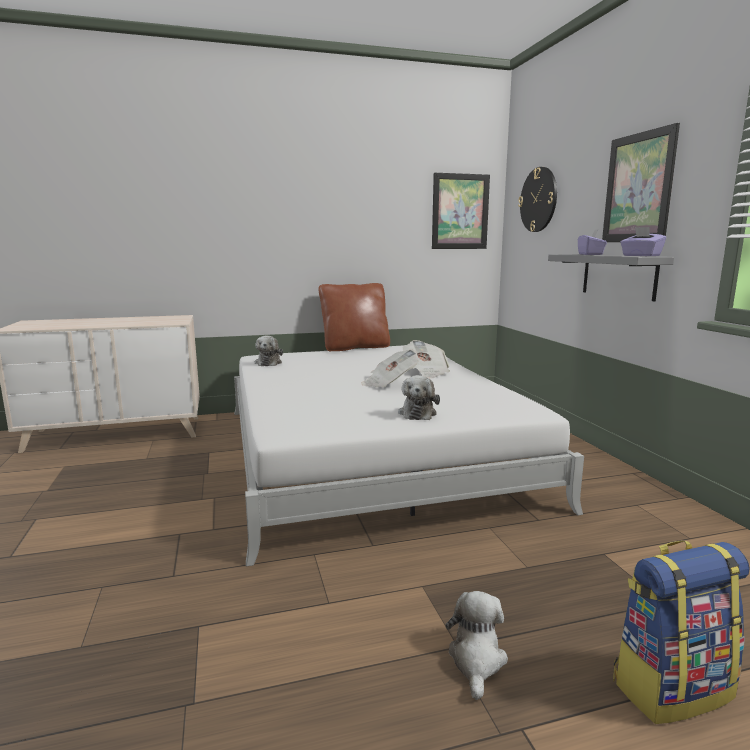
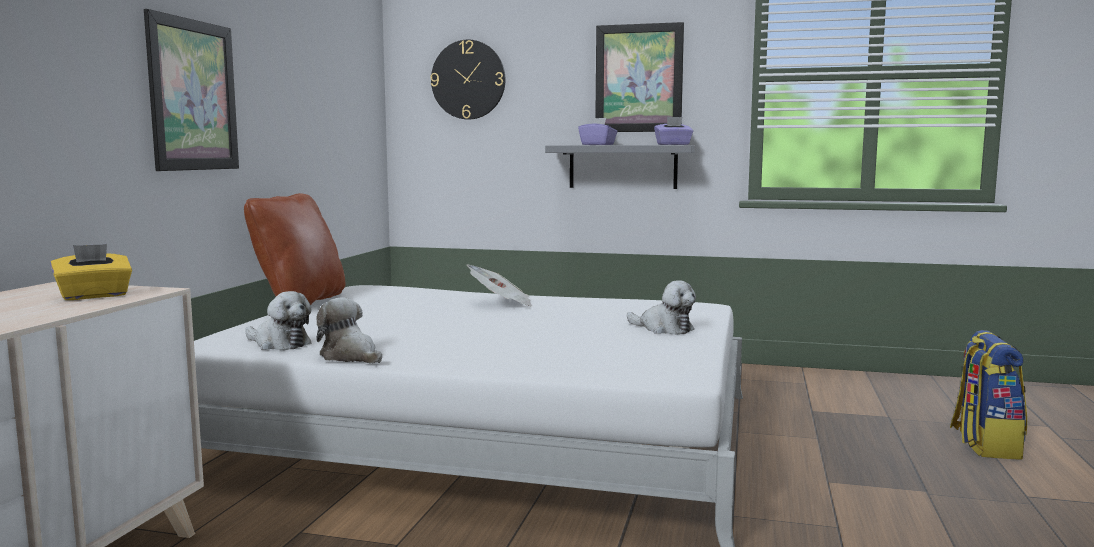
camera: 60 degrees left, 5 degrees down
newspaper [362,350,419,387] -> none
picture [432,173,490,249] -> picture moved to [144,9,239,171]
plush toy [445,591,508,700] -> plush toy moved to [316,297,382,363]
none -> yellow tissue box [50,244,132,300]

